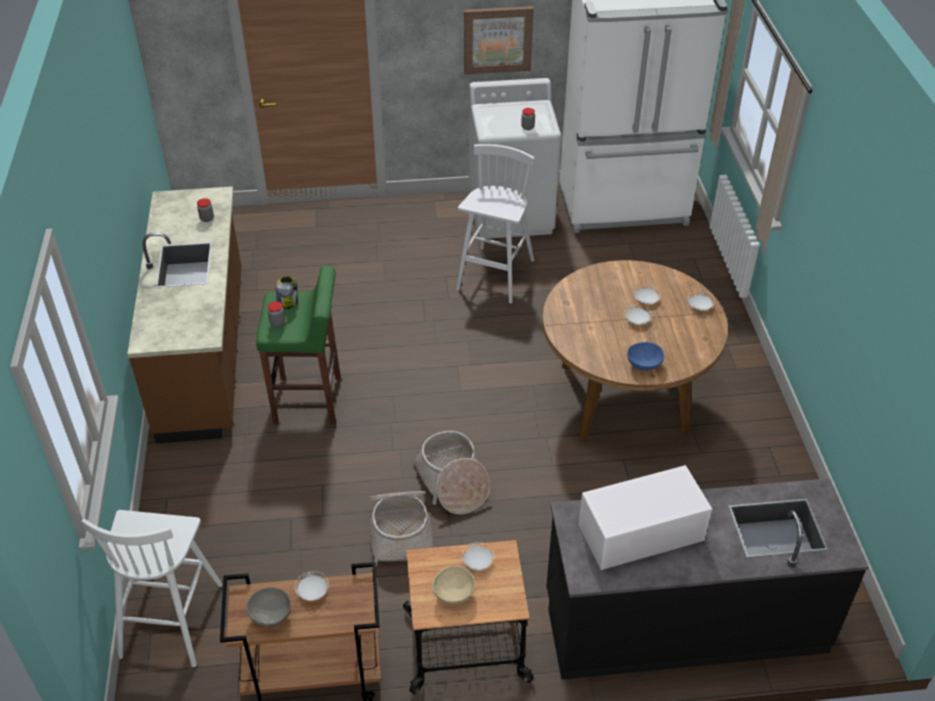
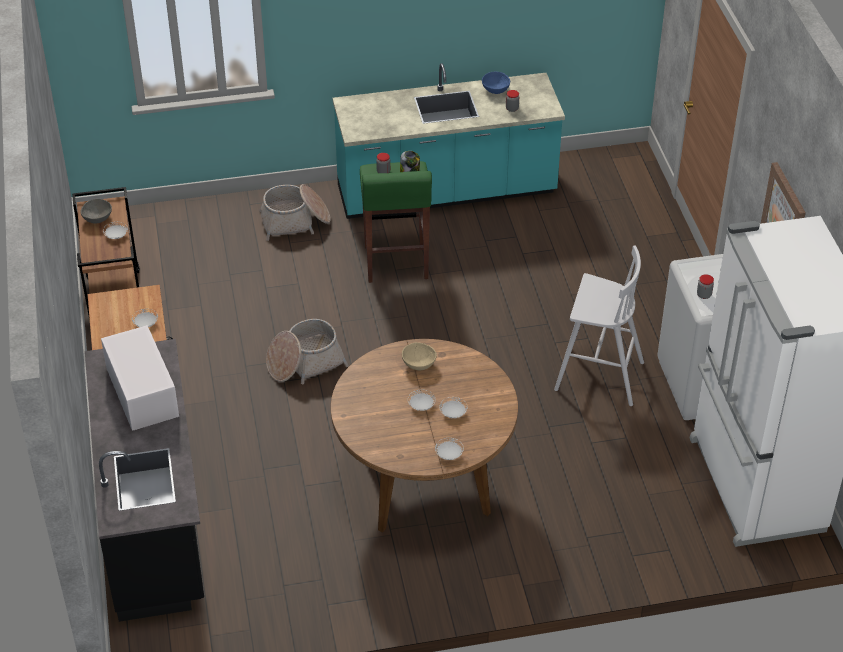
camera: 85 degrees right, 0 degrees up
white stool [82,510,222,667] -> none
brown counter [127,187,242,444] -> turquoise counter [333,63,565,219]
basket [369,491,433,567] -> basket moved to [259,184,331,241]
beige bowl [432,565,475,605] -> beige bowl moved to [402,342,437,370]
blue bowl [627,342,664,371] -> blue bowl moved to [482,72,510,94]

